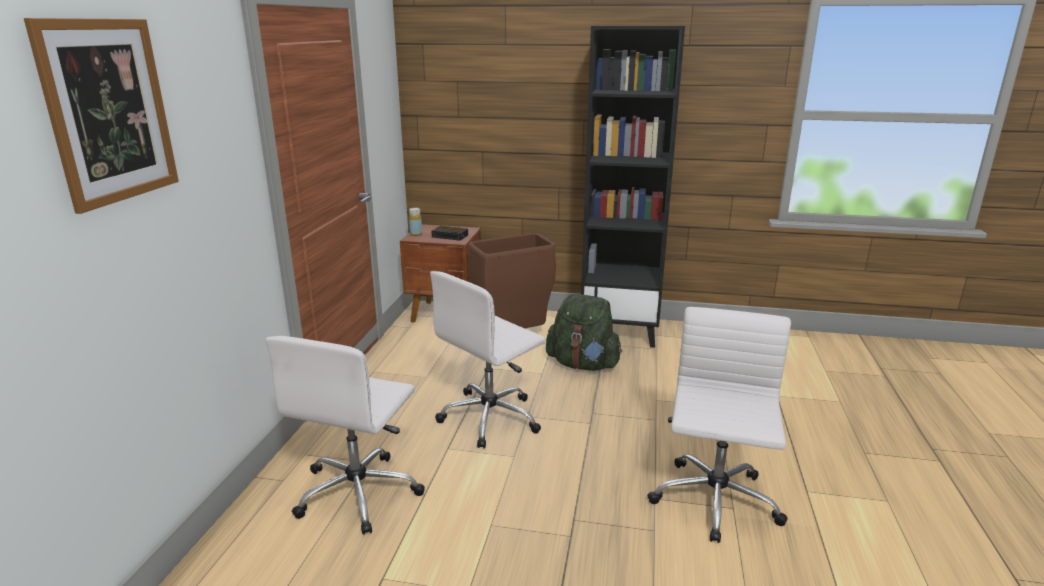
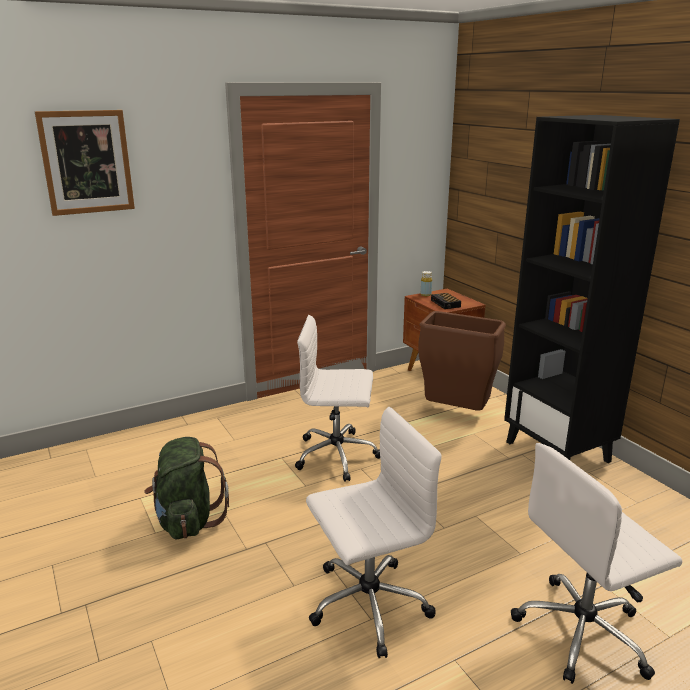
camera: 50 degrees right, 0 degrees up
white office chair [265,336,425,535] -> white office chair moved to [511,443,682,684]
green backpack [546,294,622,371] -> green backpack moved to [144,437,229,540]

